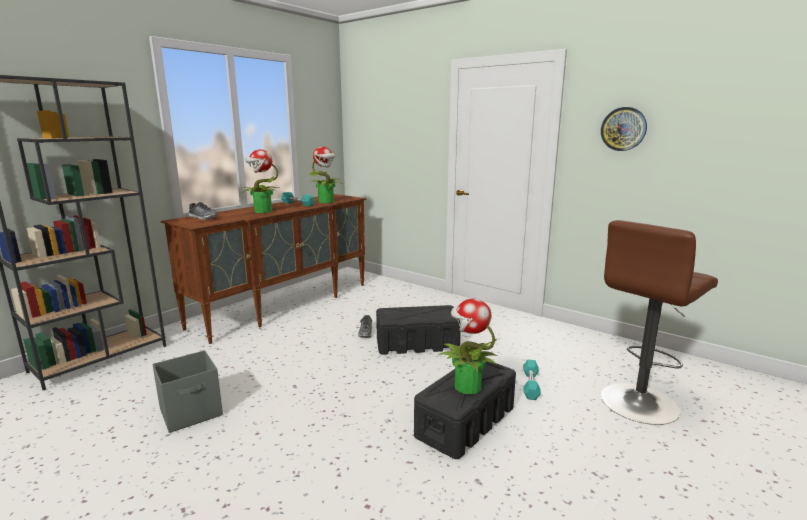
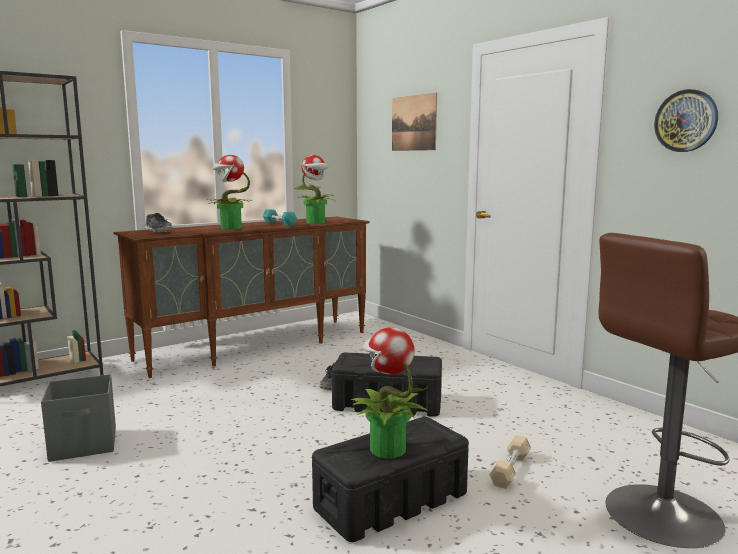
camera: 15 degrees right, 5 degrees down
turquoise dumbbell [523,359,541,400] -> beige dumbbell [490,435,531,489]
none -> picture [392,93,437,151]

